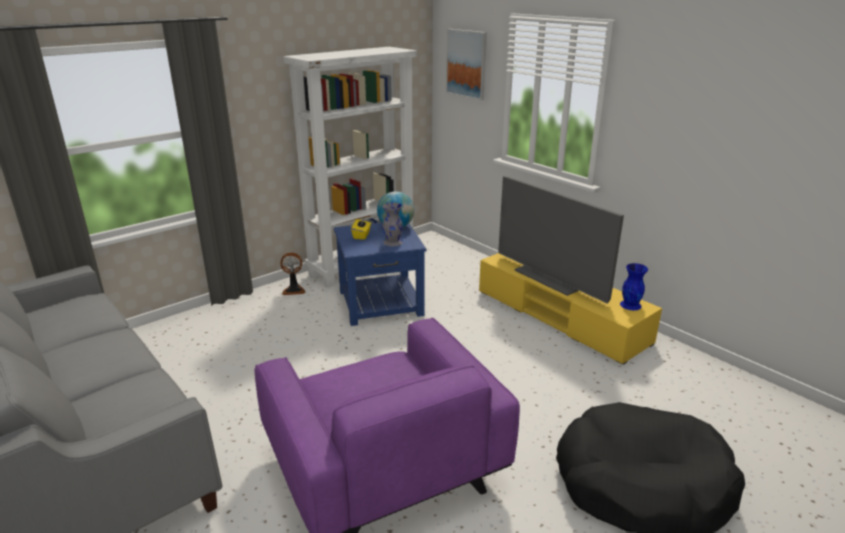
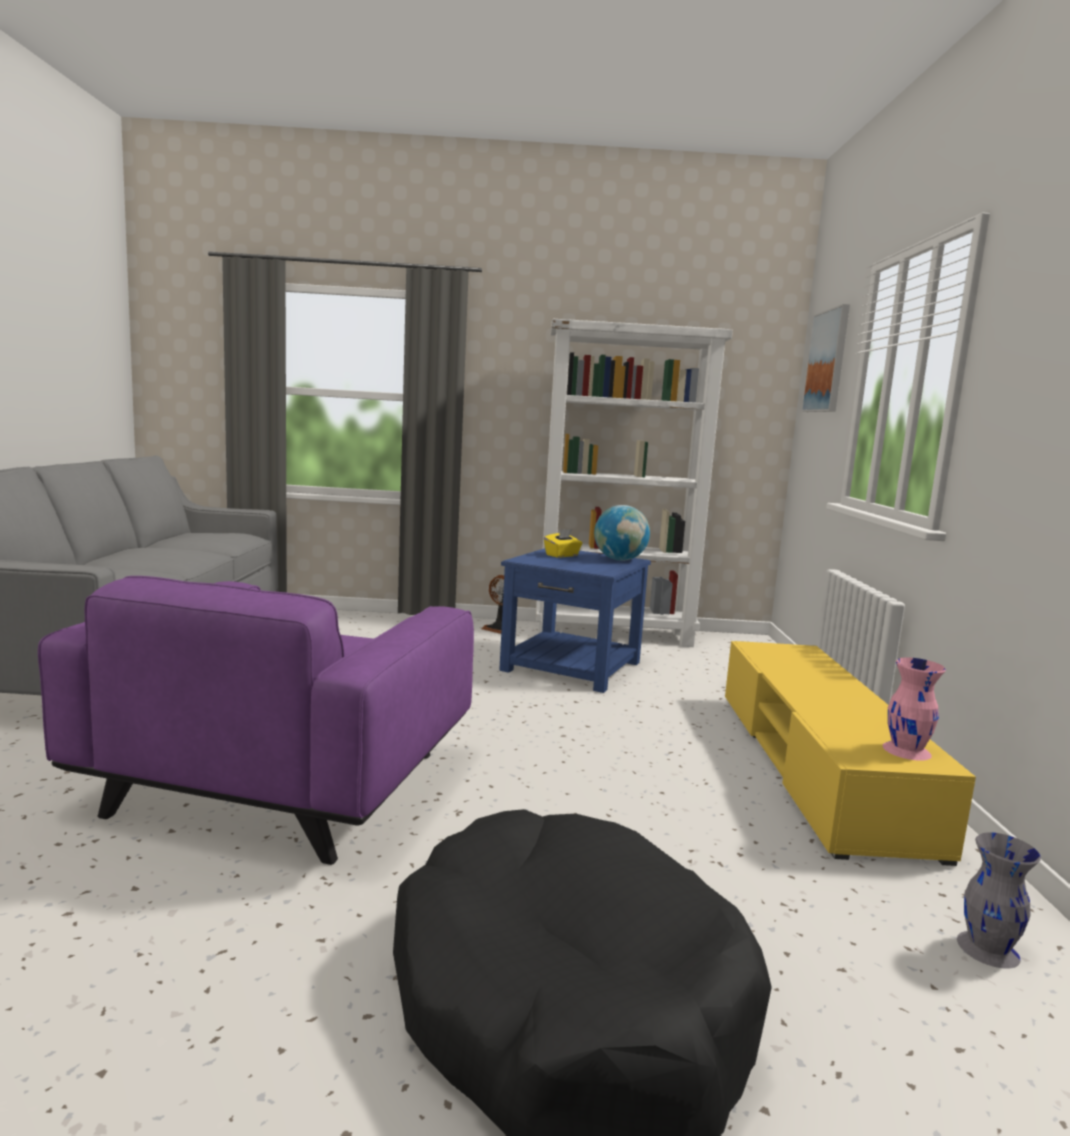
camera: 40 degrees right, 15 degrees down
grey vase [382,202,403,246] -> grey vase moved to [957,832,1041,969]
television [498,176,624,304] -> none
blue vase [620,263,648,310] -> pink vase [882,657,946,761]

